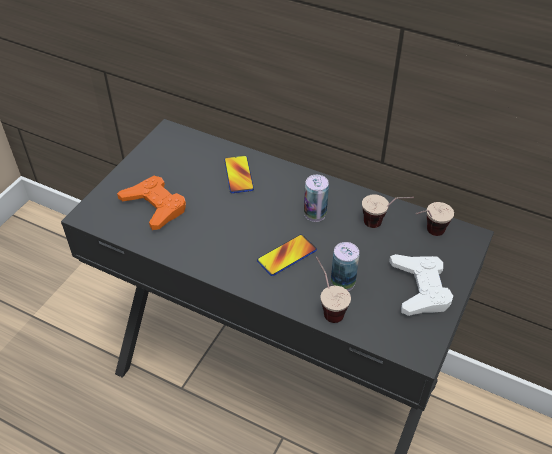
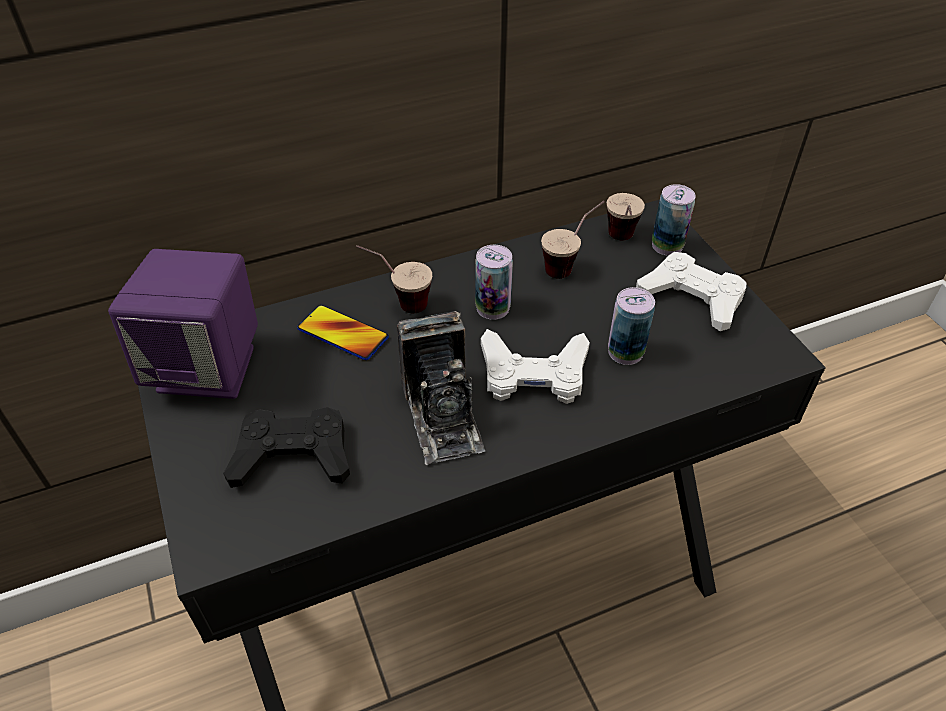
camera: 50 degrees left, 0 degrees up
orange game controller [117,176,186,230] -> black game controller [223,407,350,488]
phone [257,234,317,276] -> white game controller [481,329,590,404]
cup [316,257,351,323] -> cup moved to [356,245,432,313]
none -> purple speaker [108,249,258,399]
none -> camera [397,311,485,465]
none -> can [652,184,696,256]

